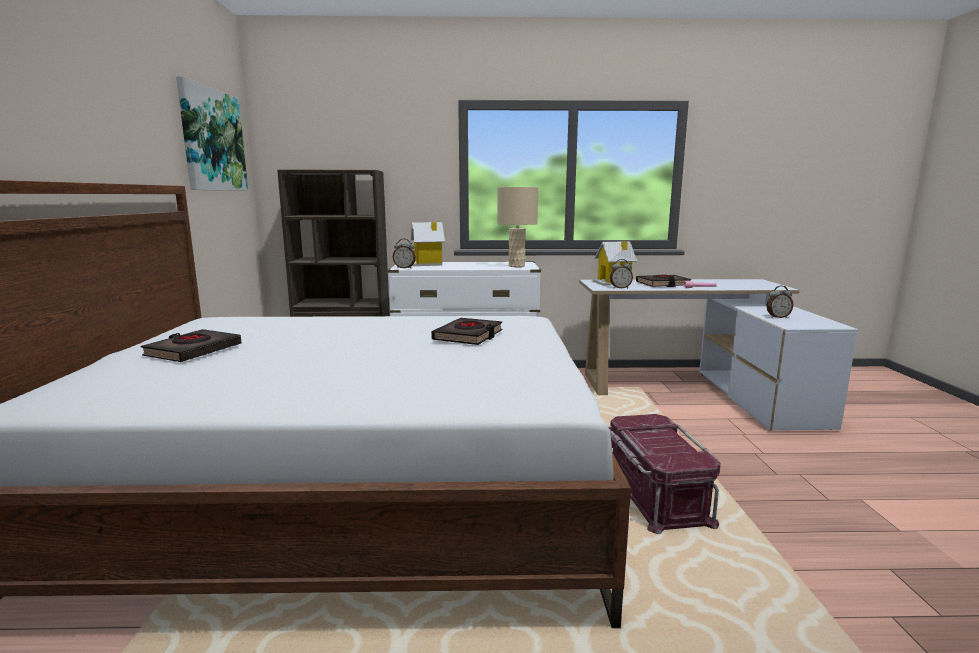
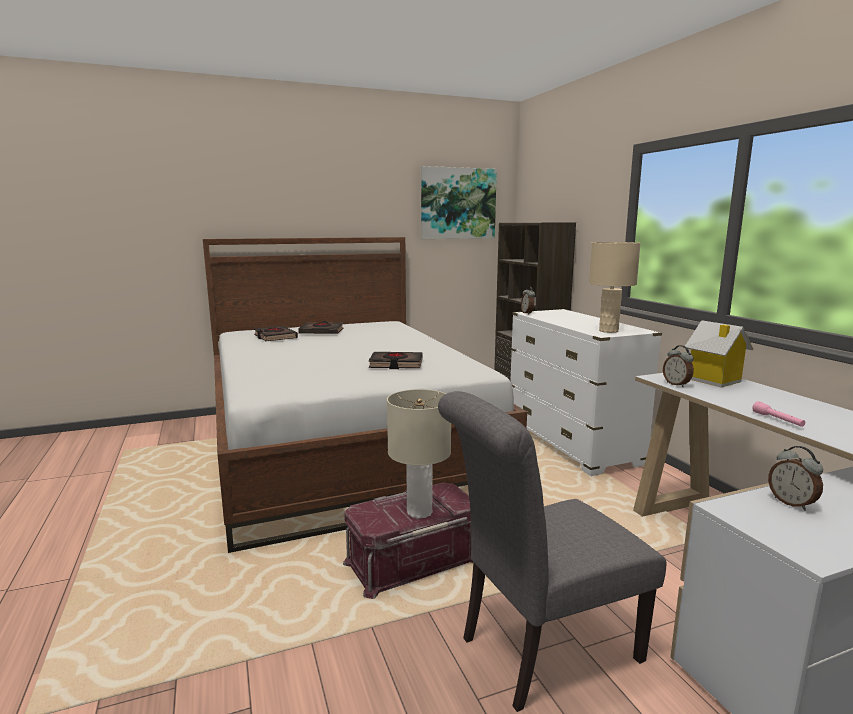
camera: 70 degrees right, 0 degrees up
toy house [411,222,445,266] -> none
black book [636,275,691,287] -> black book moved to [254,326,298,341]
none -> beige table lamp [387,389,451,519]
none -> grey chair [438,391,666,712]

